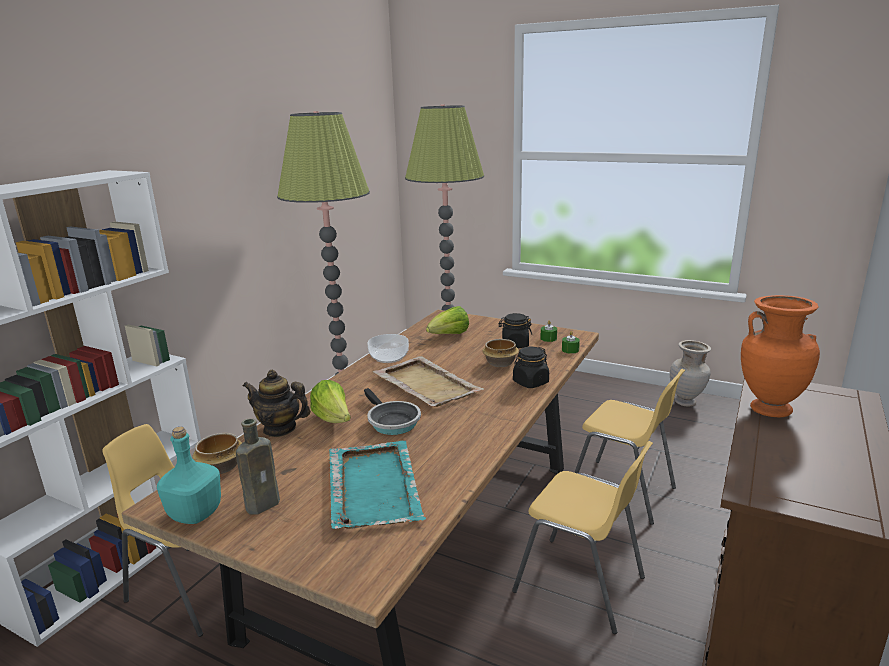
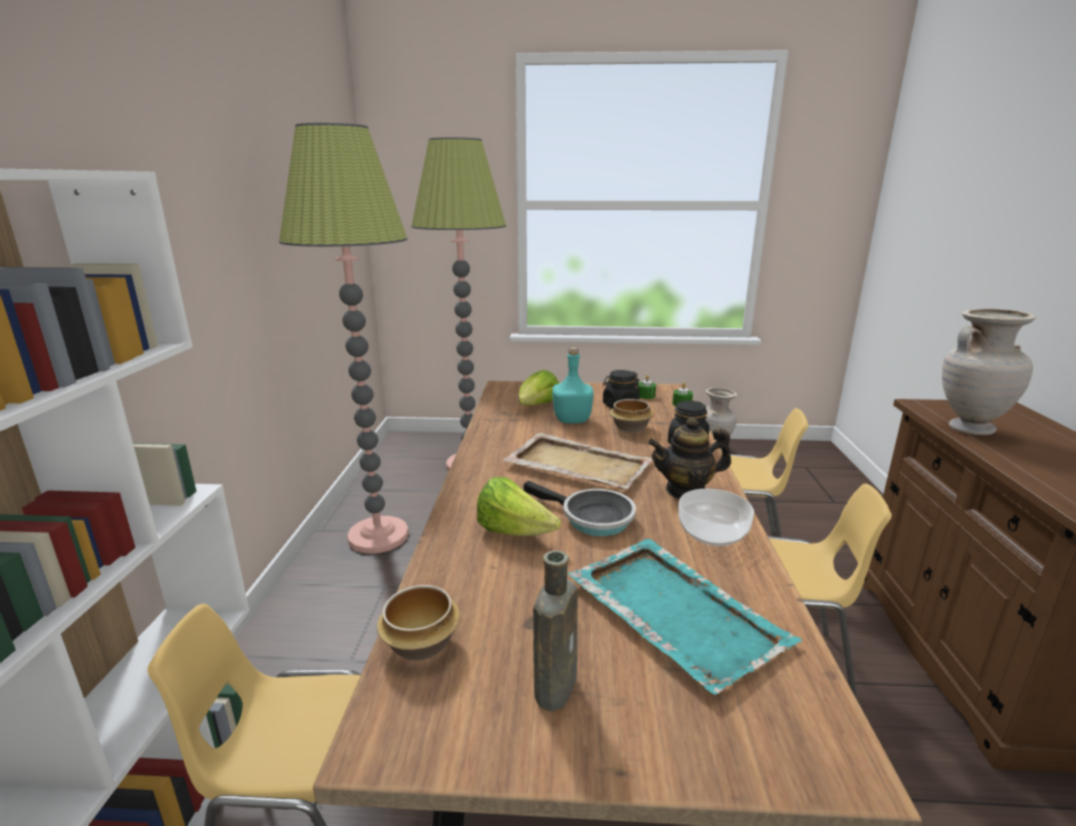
camera: 25 degrees left, 0 degrees up
turquoise bottle [157,427,221,524] -> turquoise bottle moved to [552,348,593,424]
teapot [243,370,311,437] -> teapot moved to [648,417,731,500]
bowl [367,334,409,363] -> bowl moved to [678,488,754,546]
orange vase [741,295,820,417] -> beige vase [942,309,1036,435]

